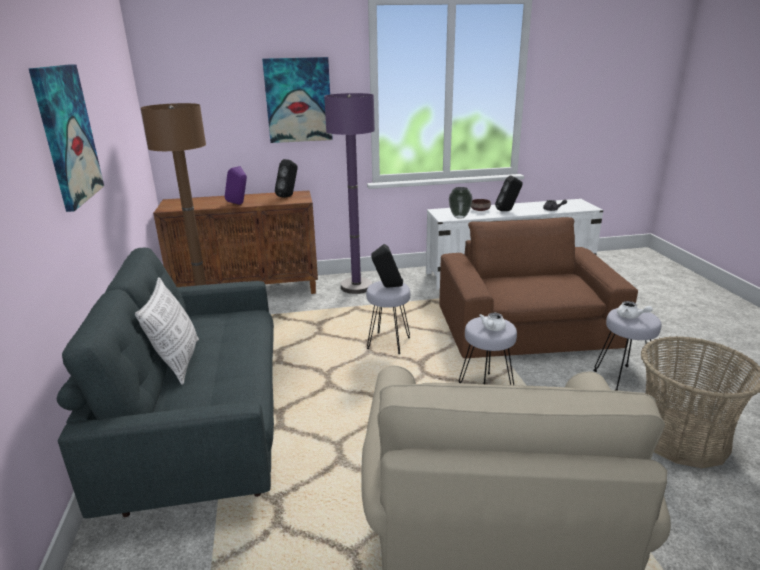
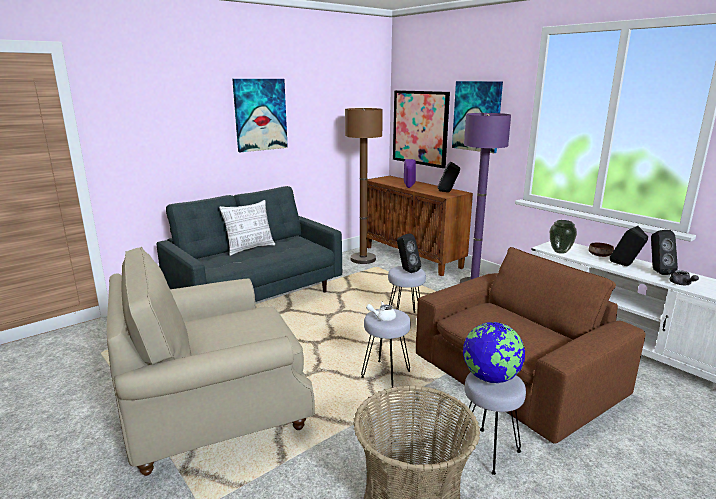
camera: 60 degrees right, 5 degrees down
white teapot [617,301,653,319] -> globe [463,322,525,383]
none -> picture [393,90,450,168]
none -> black speaker [651,230,678,275]

